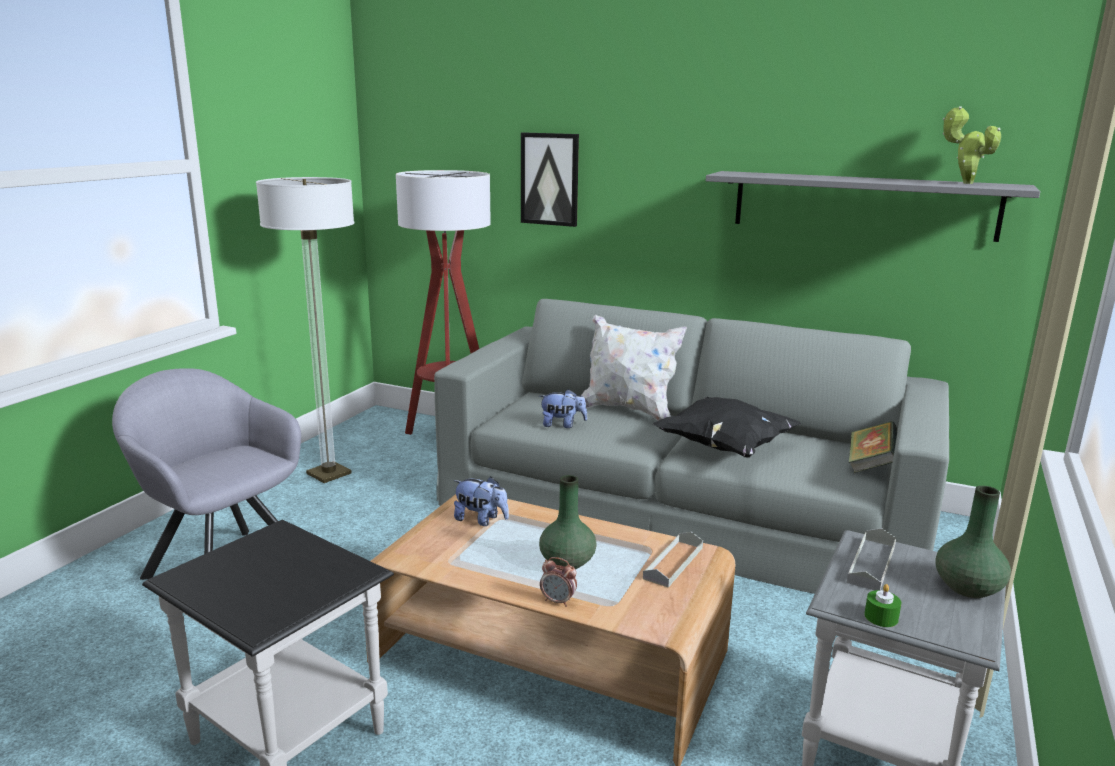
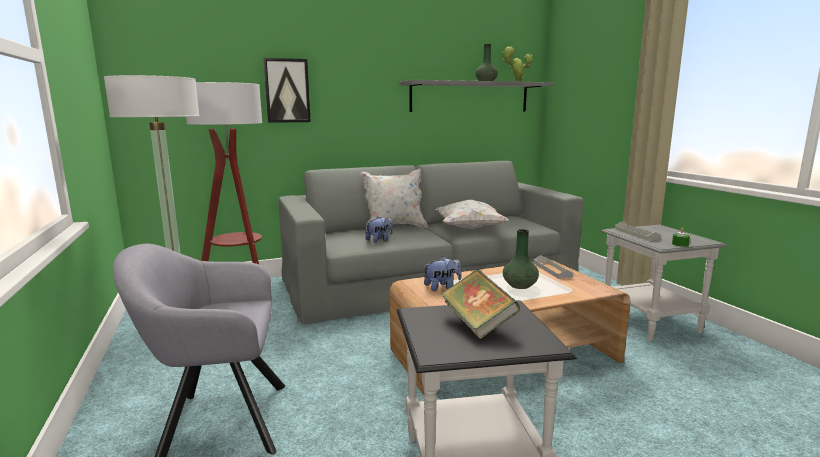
camera: 45 degrees left, 5 degrees down
alarm clock [540,557,577,607] -> none
black pillow [653,397,801,458] -> white pillow [435,200,509,229]
book [849,421,897,473] -> book moved to [441,270,520,339]
green vase [935,486,1011,598] -> green vase moved to [476,44,498,81]

